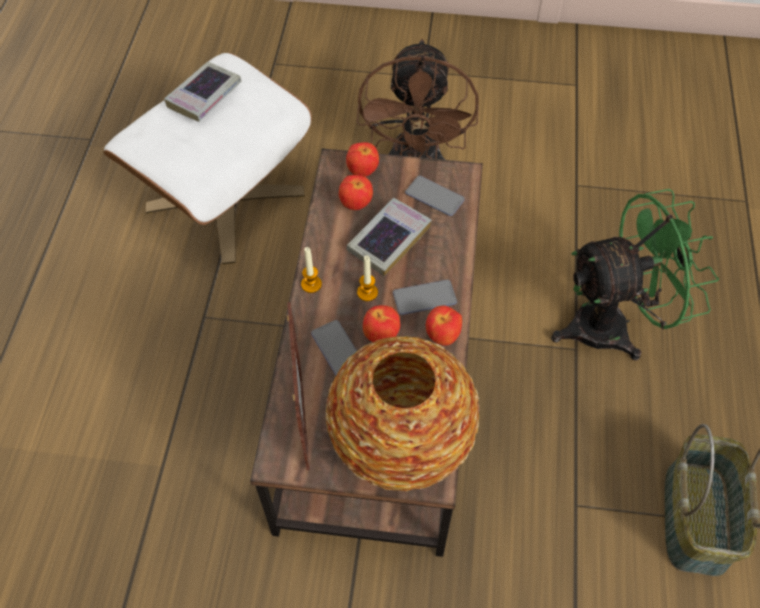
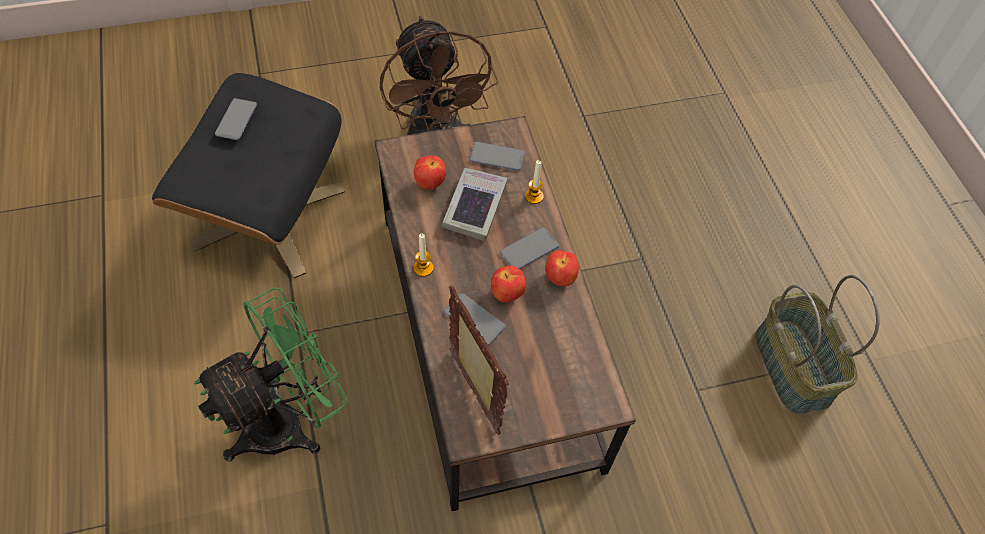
camera: 25 degrees left, 0 degrees up
white ottoman [103,53,312,264] -> black ottoman [152,72,345,279]
book [164,62,242,122] -> phone [215,98,257,140]
vase [326,336,479,491] -> none
apple [346,142,379,177] -> none
candle [357,256,378,301] -> candle moved to [525,160,544,204]
green fan [551,189,719,361] -> green fan moved to [194,287,349,462]

